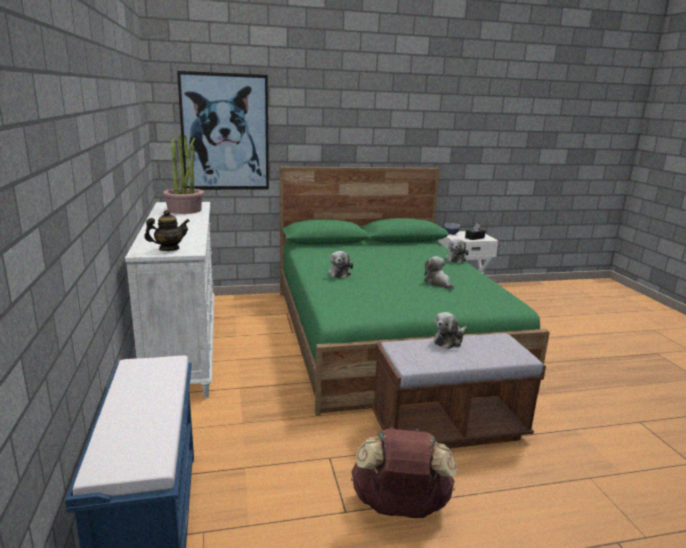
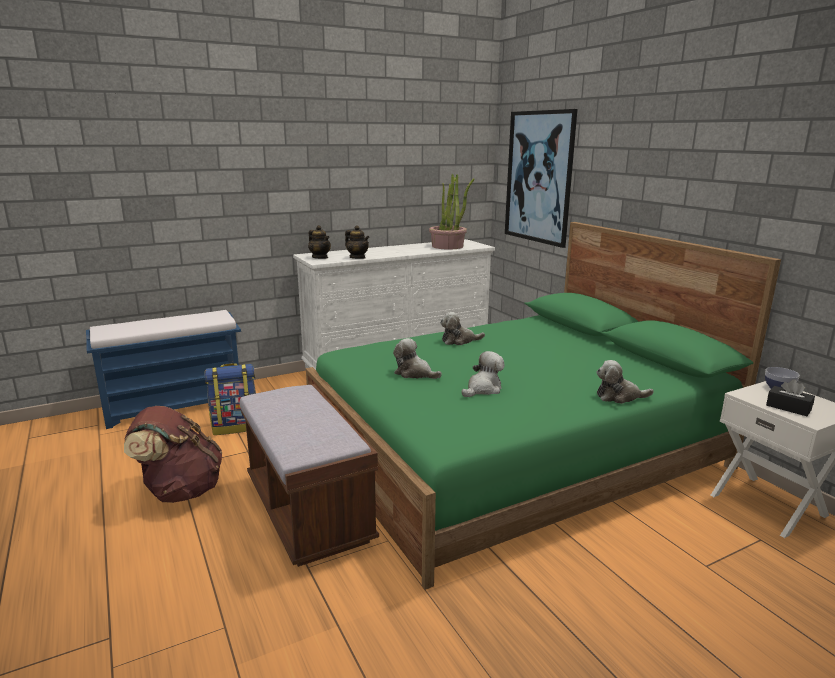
camera: 75 degrees right, 0 degrees up
plush toy [434,312,467,349] -> plush toy moved to [393,338,442,379]
none -> backpack [204,363,256,435]
none -> teapot [345,225,369,259]

